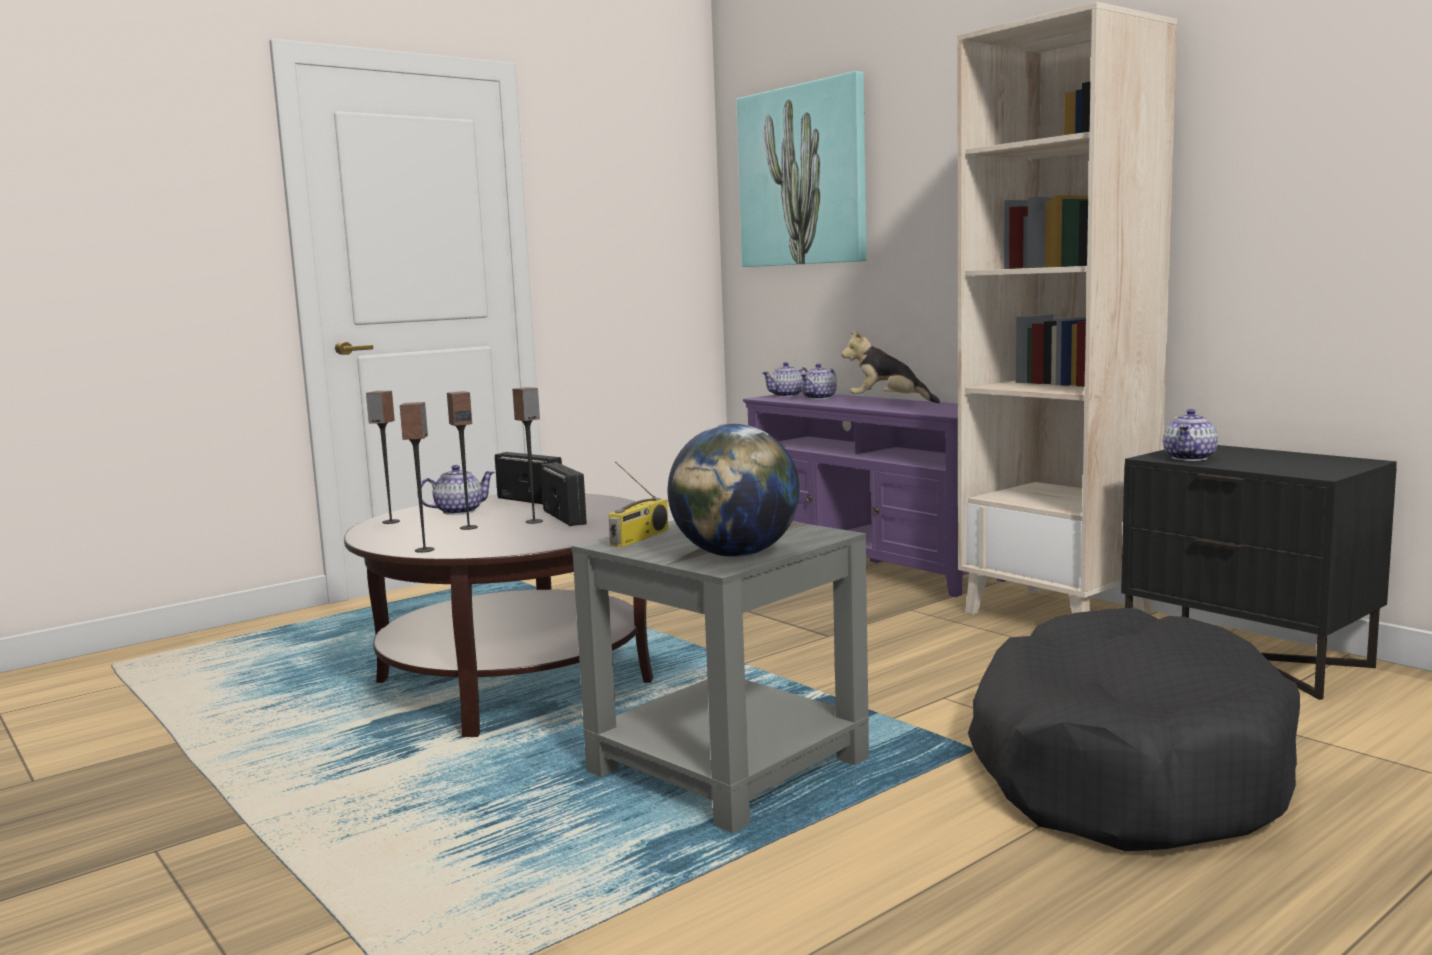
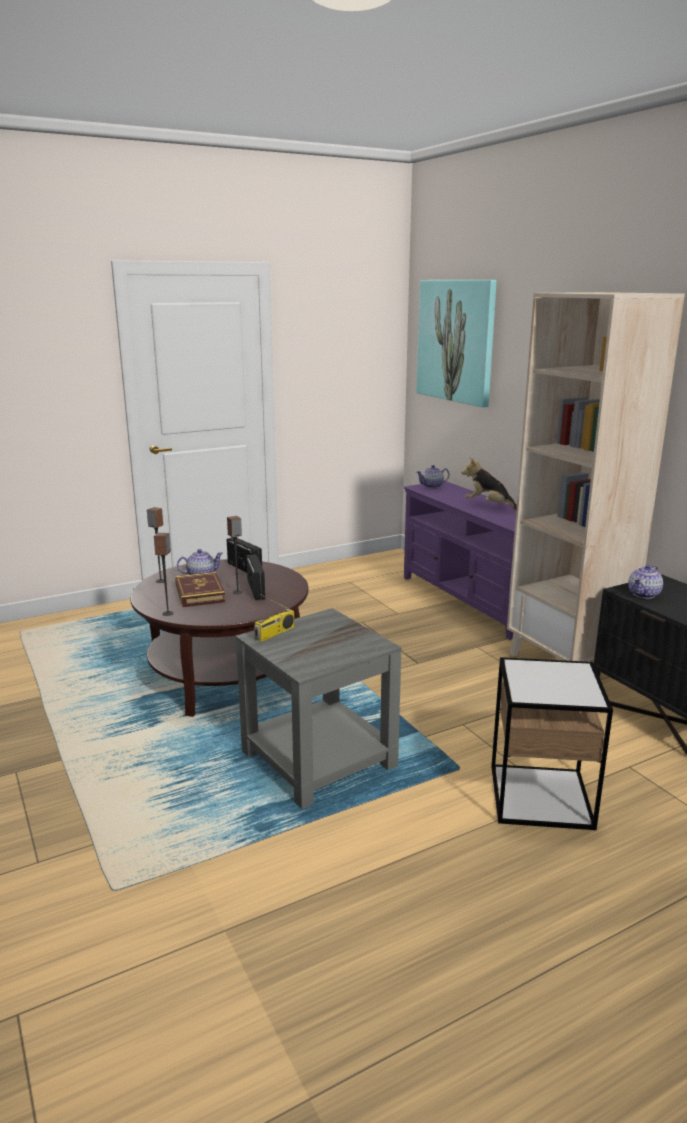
camera: 10 degrees right, 10 degrees up
speaker [447,391,478,530] -> book [175,572,226,607]
globe [668,424,800,557] -> none
teapot [800,363,837,400] -> none
black dog bed [968,608,1300,851] -> side table [491,657,613,830]

